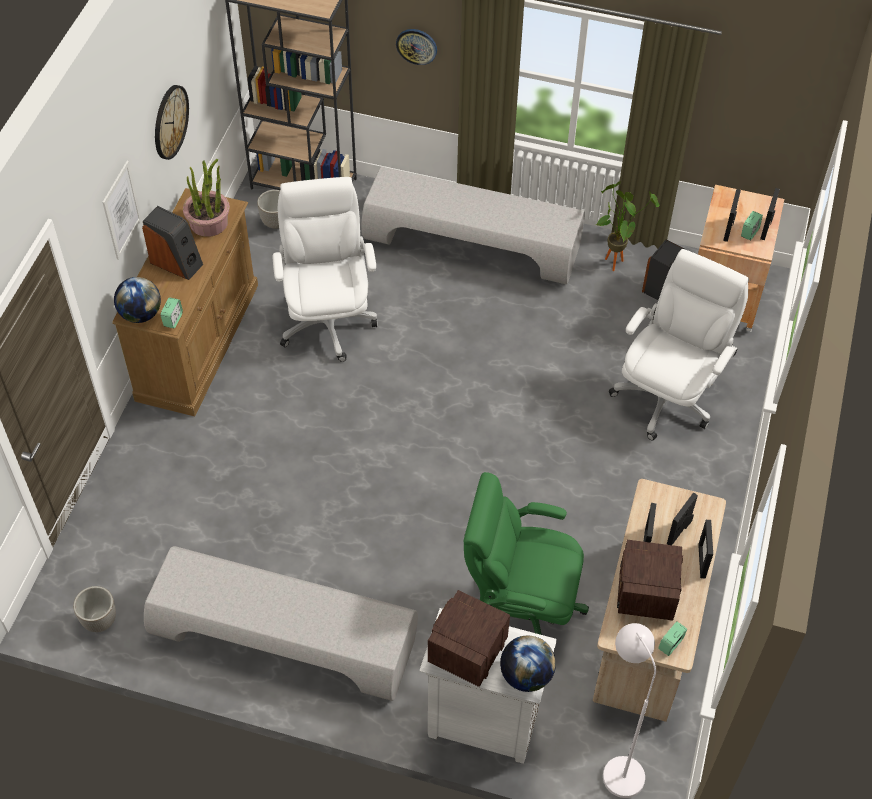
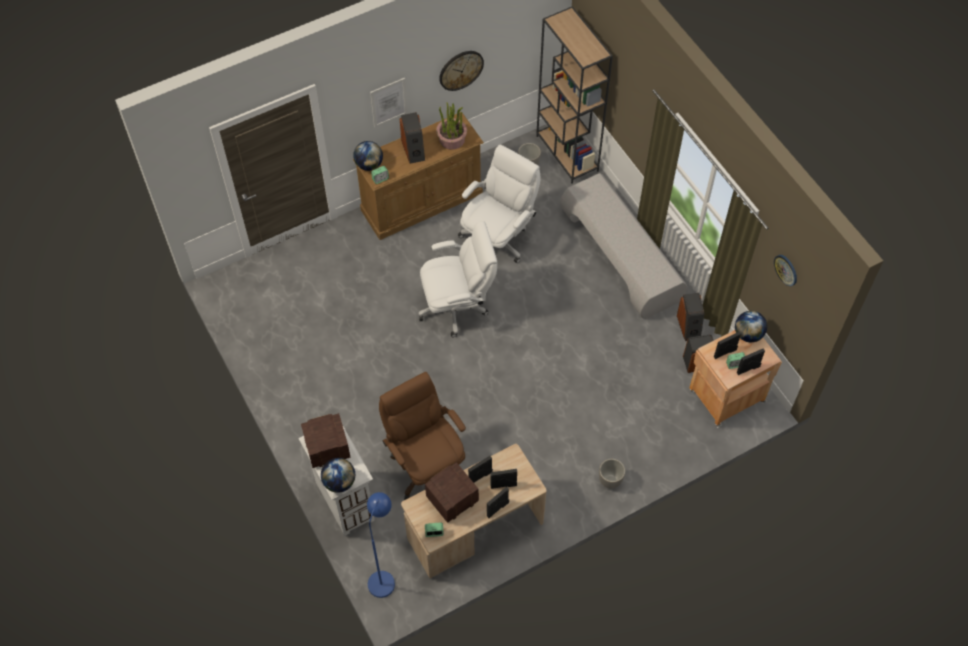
camera: 45 degrees right, 5 degrees up
planter [73,586,116,632] -> planter moved to [599,459,625,489]
grey bench [144,546,418,701] -> none
wall clock [396,29,437,65] -> wall clock moved to [774,255,797,286]
green office chair [464,472,589,635] -> brown office chair [379,372,466,500]
potted plant [596,181,660,271] -> speaker [677,293,704,341]
white floor lamp [603,623,656,798] -> blue floor lamp [367,492,395,598]
white office chair [609,249,749,441] -> white office chair moved to [419,221,497,338]
none -> globe [735,311,767,342]

